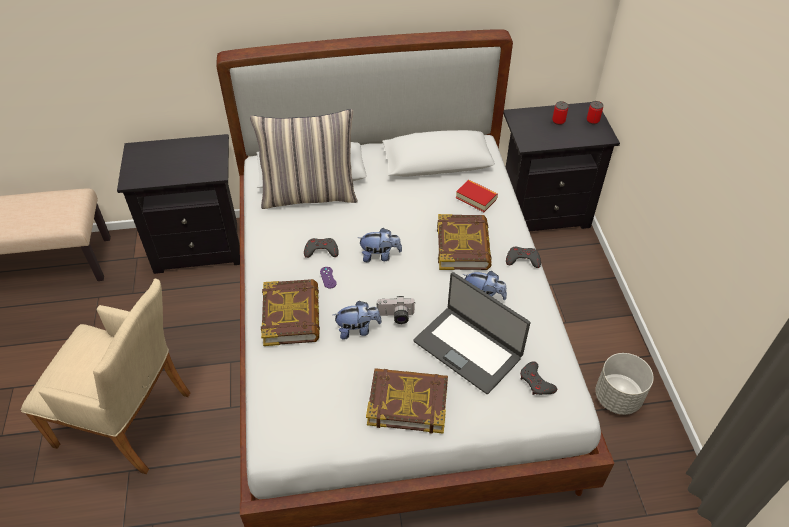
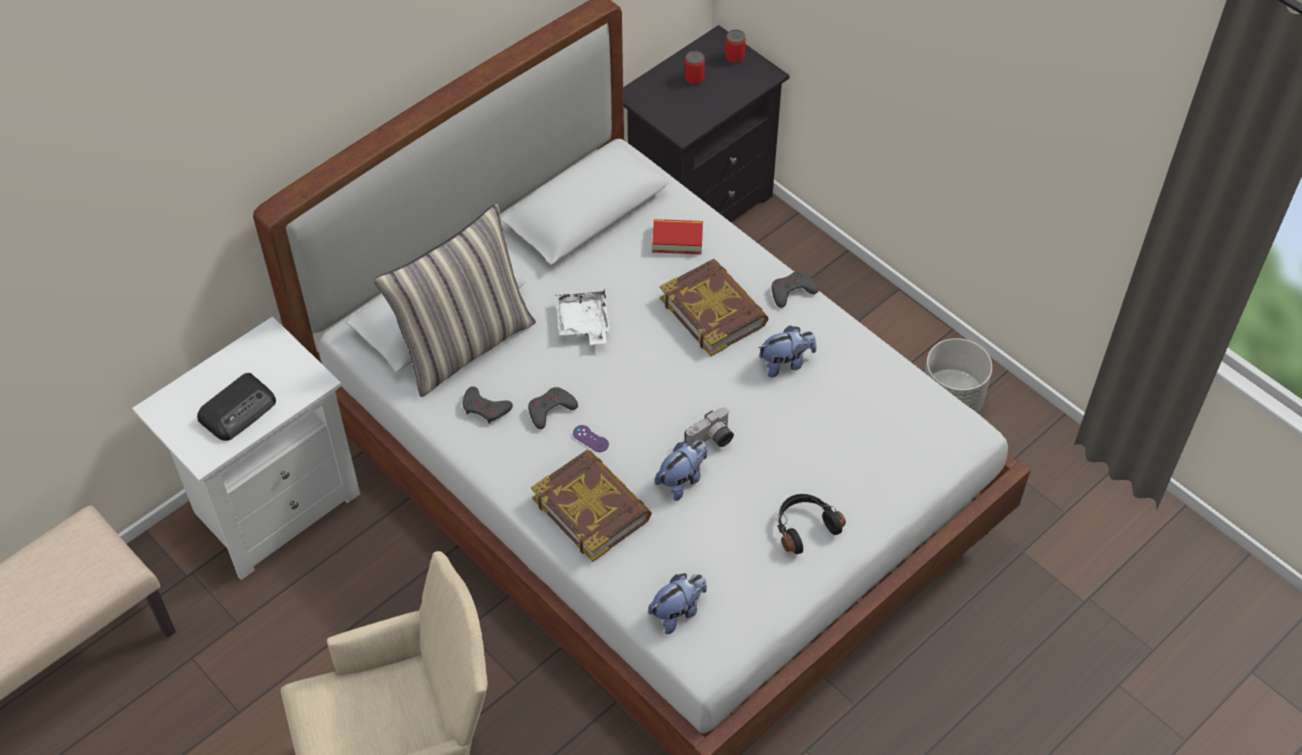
camera: 35 degrees left, 5 degrees up
black nightstand [117,134,240,274] -> white nightstand [132,316,360,580]
plush toy [358,228,402,262] -> plush toy moved to [648,573,707,634]
book [366,368,448,434] -> black headphones [777,494,846,554]
laptop [413,272,531,394] -> none
grey game controller [520,361,557,395] -> grey game controller moved to [462,387,513,424]
none -> radio [197,373,276,441]
none -> white tray [555,289,610,345]

